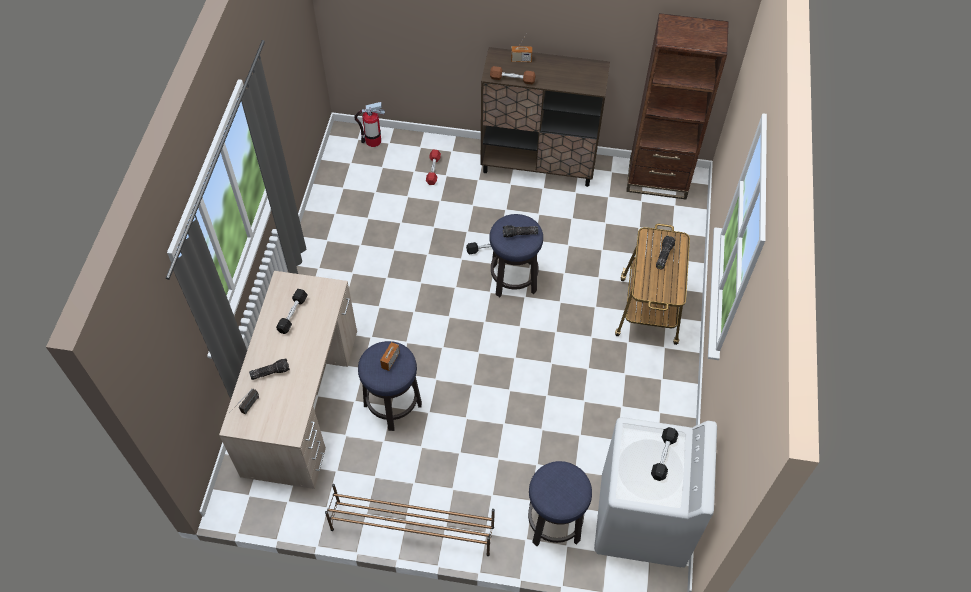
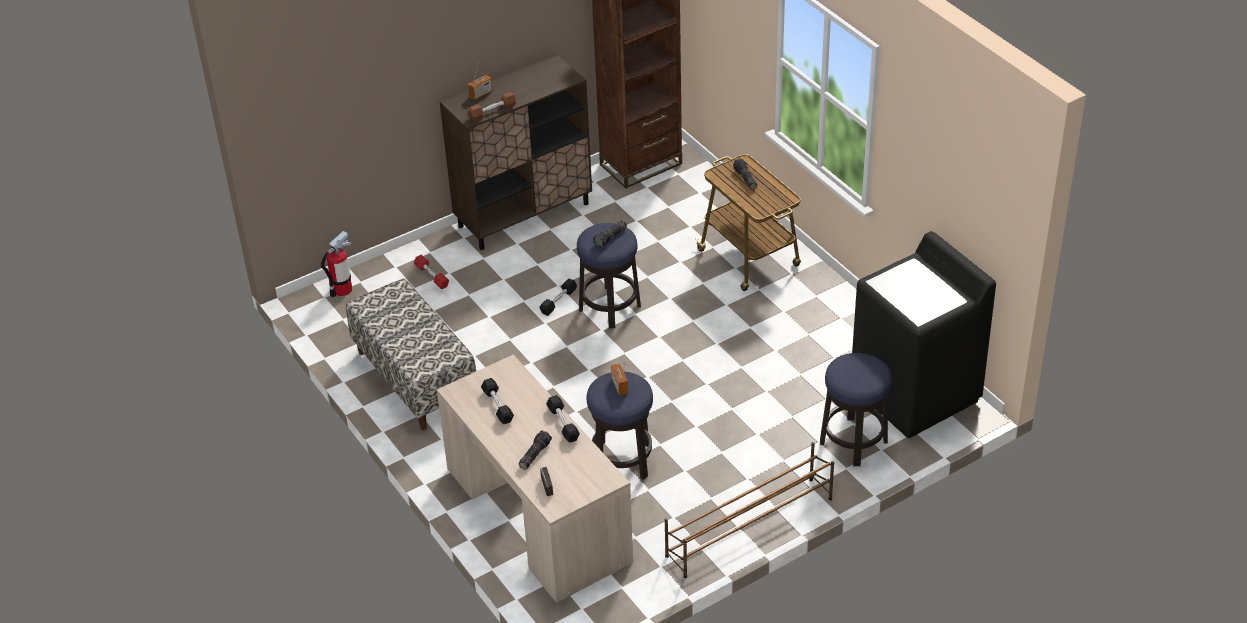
camera: 40 degrees left, 15 degrees down
white washing machine [594,417,717,568] -> black washing machine [852,231,996,438]
black dumbbell [651,427,678,481] -> black dumbbell moved to [546,395,580,443]
none -> bench [346,279,476,430]

